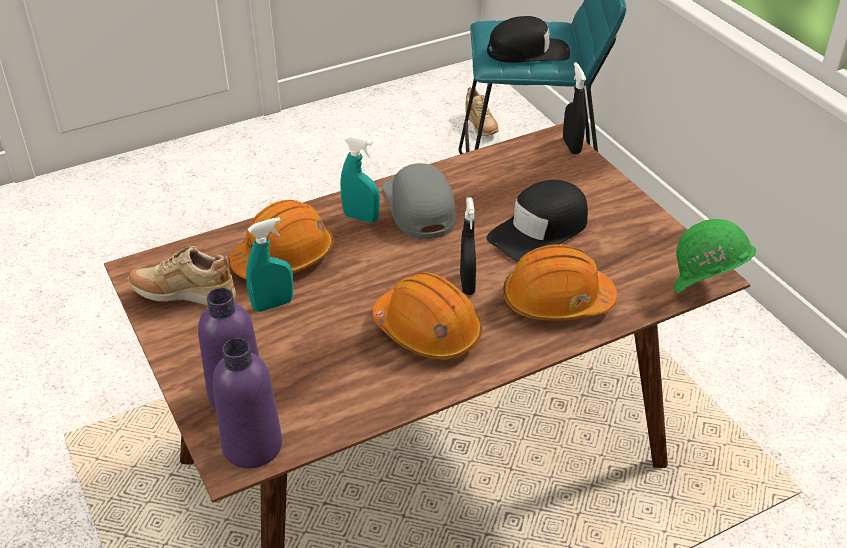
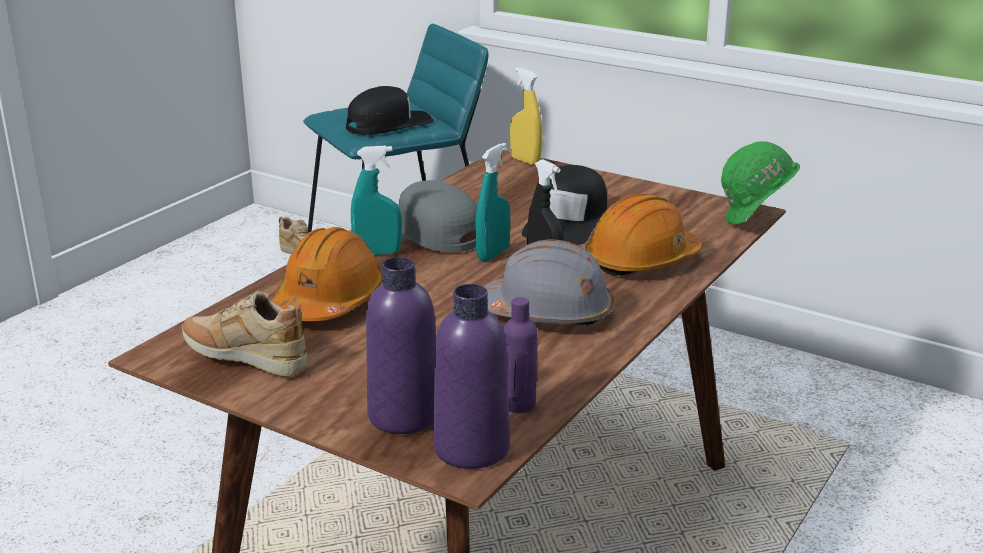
camera: 30 degrees left, 15 degrees down
beige shoe [128,245,236,306] -> beige shoe turned 45 degrees clockwise [182,290,307,377]
turquoise spray bottle [246,217,293,312] -> turquoise spray bottle moved to [476,143,510,261]
orange hard hat [372,272,482,360] -> grey hard hat [484,239,614,326]
black spray bottle [563,62,586,154] -> yellow spray bottle [510,67,543,166]
none -> purple bottle [503,297,537,413]

